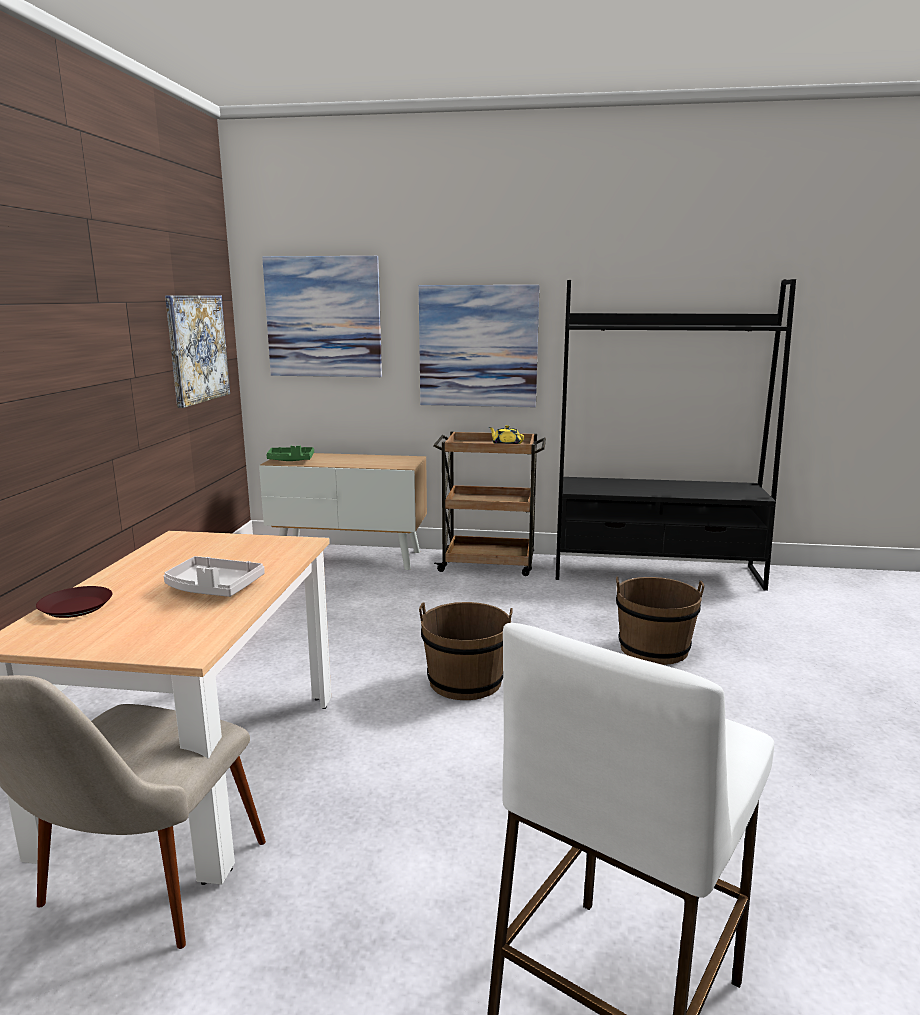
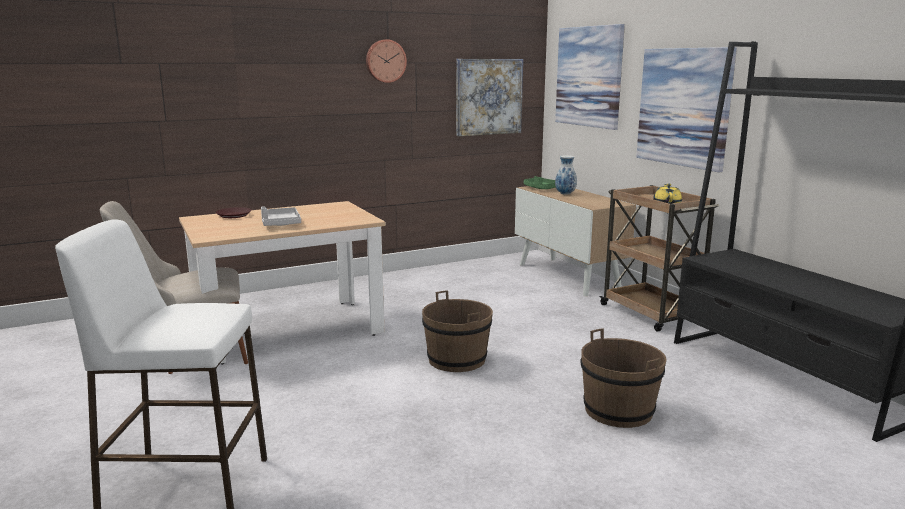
camera: 55 degrees right, 0 degrees up
none -> wall clock [366,39,407,83]
none -> vase [555,155,577,195]

